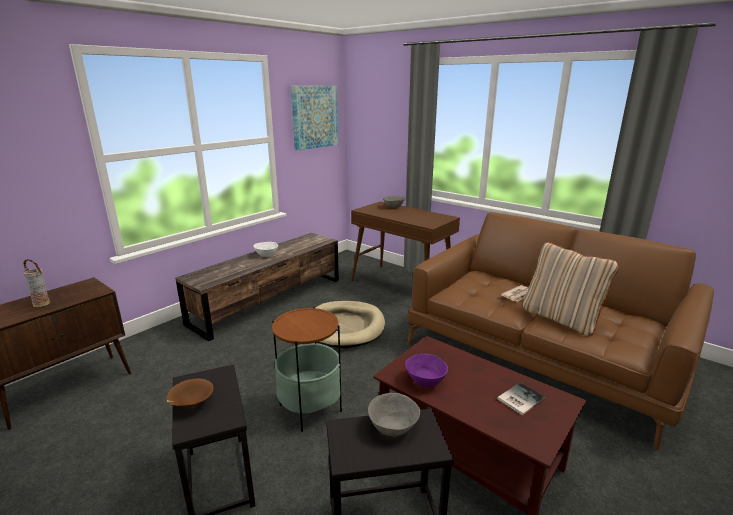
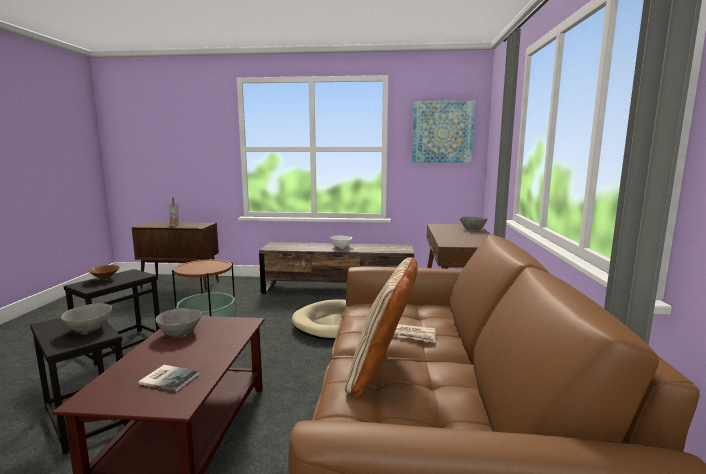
camera: 55 degrees right, 10 degrees down
purple bowl [405,354,448,387] -> grey bowl [156,308,202,337]

